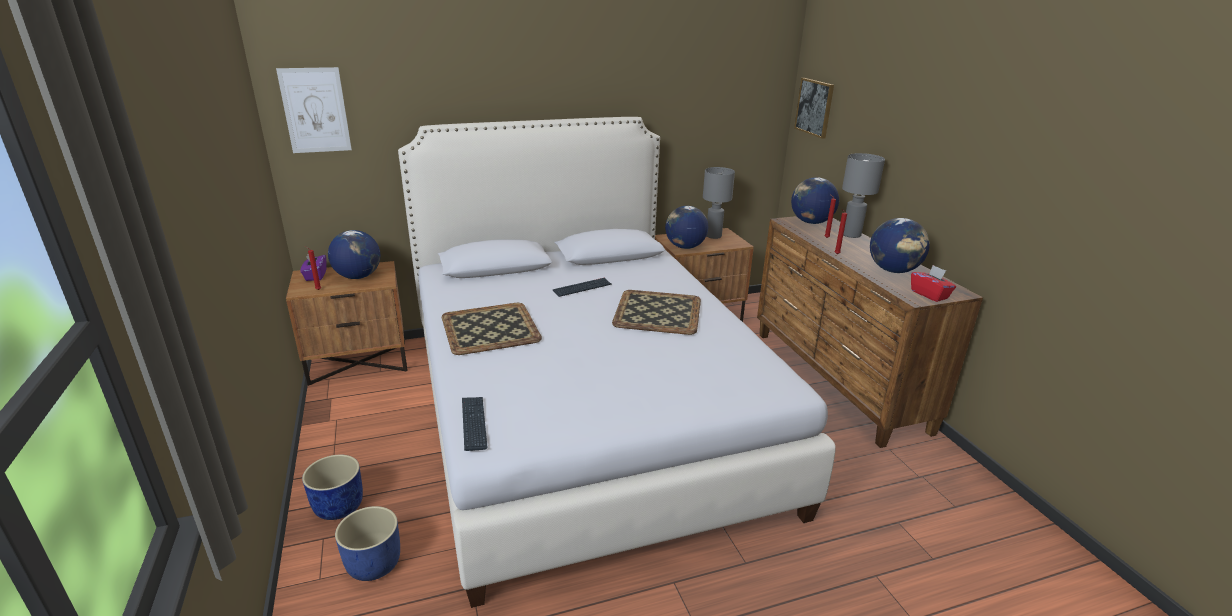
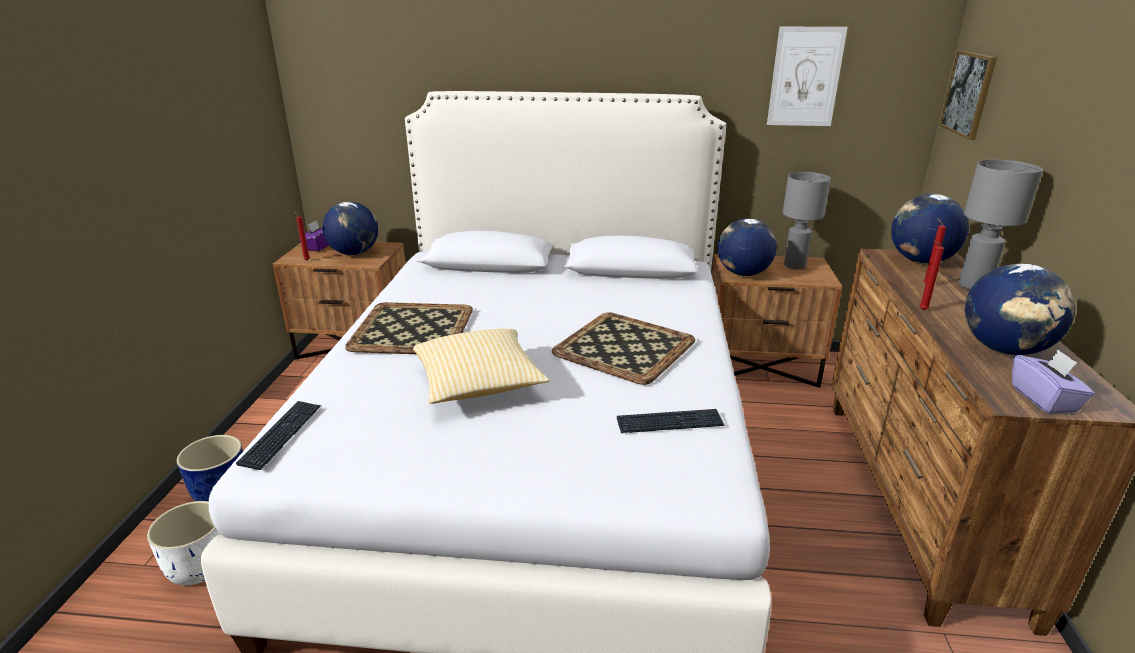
camera: 25 degrees right, 0 degrees up
picture [276,67,352,153] -> picture moved to [767,27,848,126]
blue planter [335,506,400,581] -> white planter [147,501,221,585]
keyboard [553,278,611,297] -> keyboard moved to [617,409,724,433]
red tissue box [911,265,956,302] -> purple tissue box [1012,349,1095,414]
none -> pillow [413,329,549,404]

